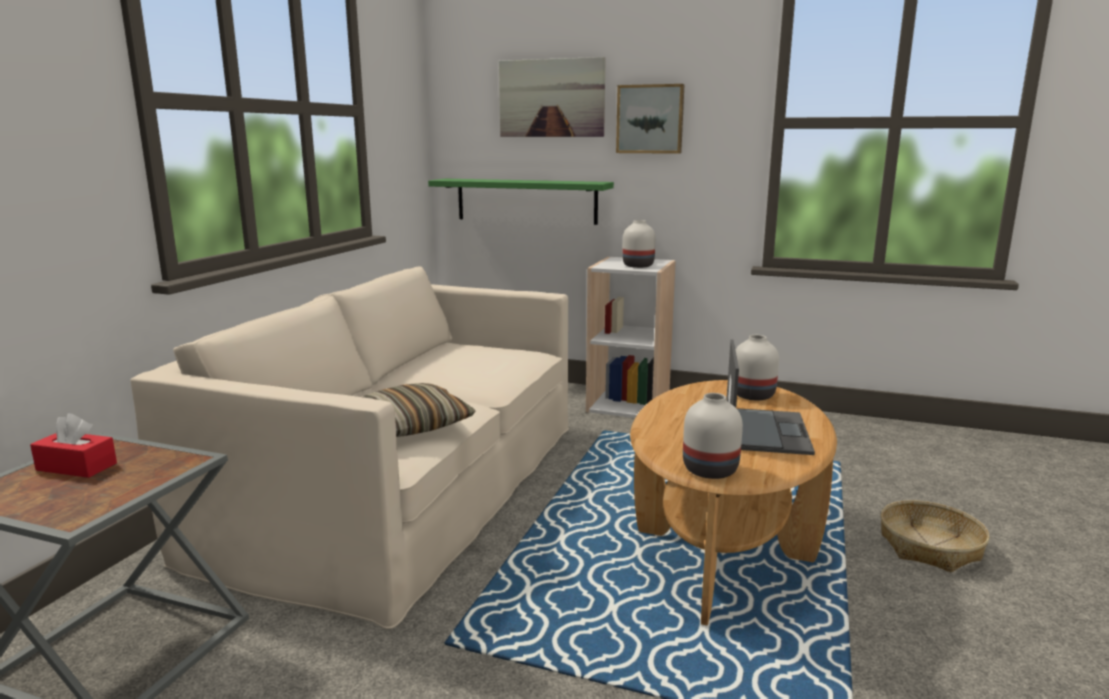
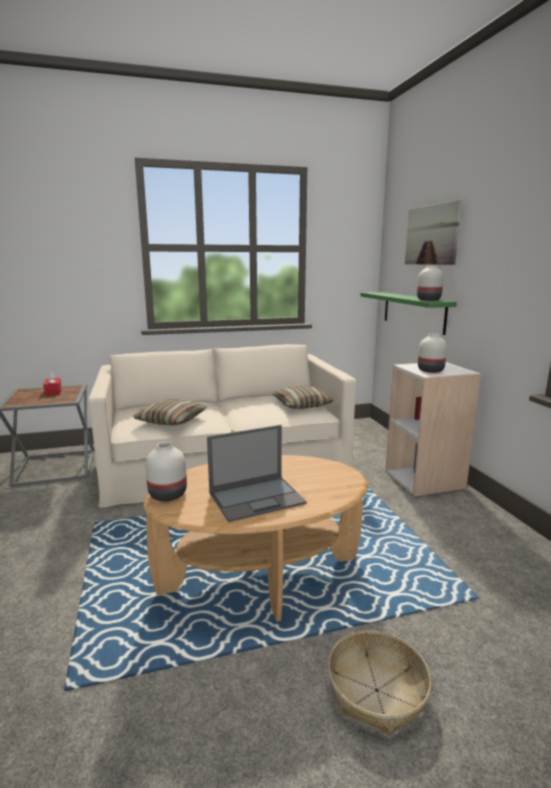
camera: 55 degrees right, 0 degrees up
picture [616,84,685,154] -> none
white vase [736,335,779,400] -> white vase moved to [417,265,443,301]
none -> pillow [272,386,334,409]

